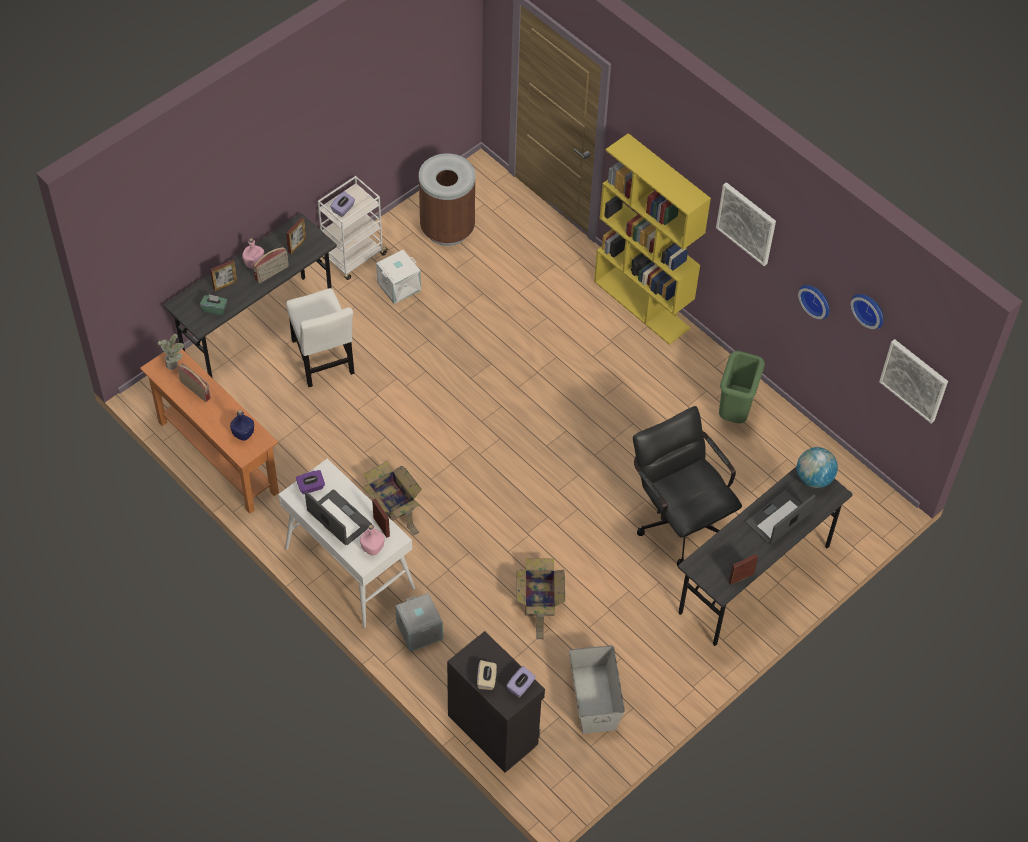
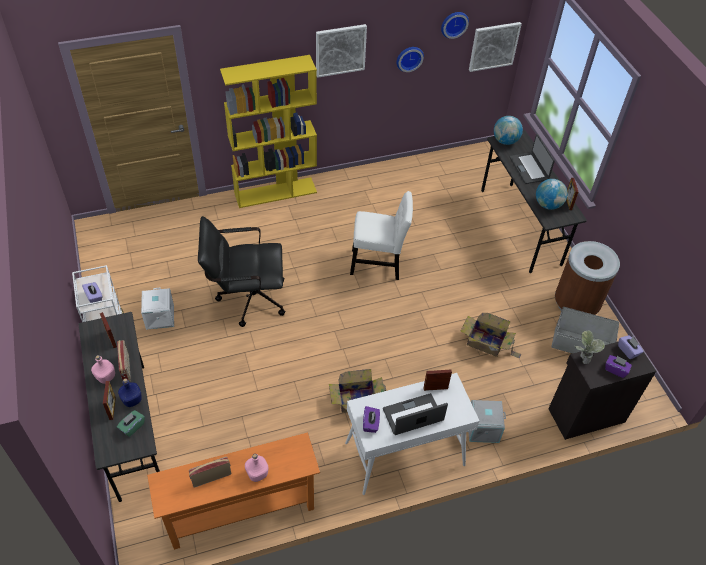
camera: 65 degrees left, 5 degrees down
potted plant [158,334,185,370] -> potted plant moved to [574,330,605,364]
blue bottle [230,410,254,441] -> blue bottle moved to [118,378,142,407]
white chair [286,288,355,387] -> white chair moved to [350,191,413,280]
pink bottle [360,525,385,555] -> pink bottle moved to [245,454,269,482]
brown trash can [419,154,475,246] -> brown trash can moved to [555,241,620,315]
beige tissue box [477,660,497,690] -> purple tissue box [605,355,632,378]
black office chair [633,406,742,566] -> black office chair moved to [198,216,285,327]
green trash can [719,350,765,424] -> none
none -> globe [536,179,568,210]

